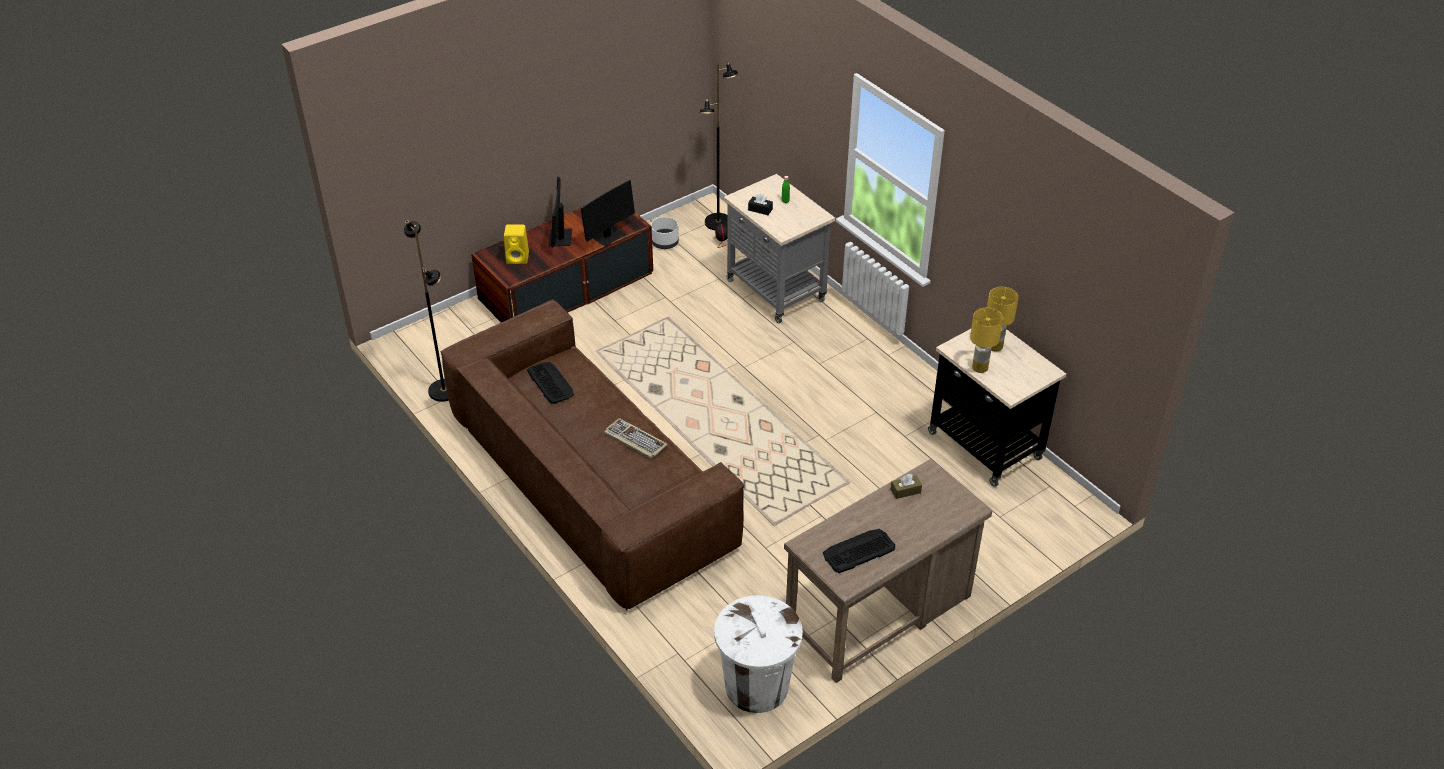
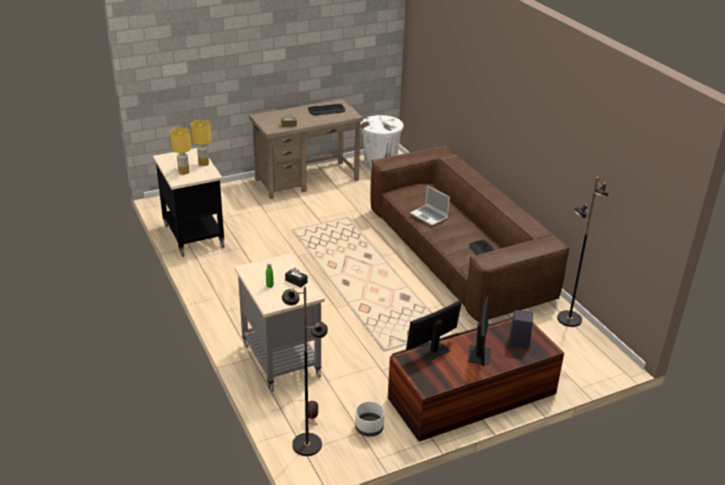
camera: 170 degrees left, 10 degrees down
yellow speaker [504,225,529,264] -> black speaker [509,310,533,348]
keyboard [604,418,668,459] -> laptop [410,185,450,226]

